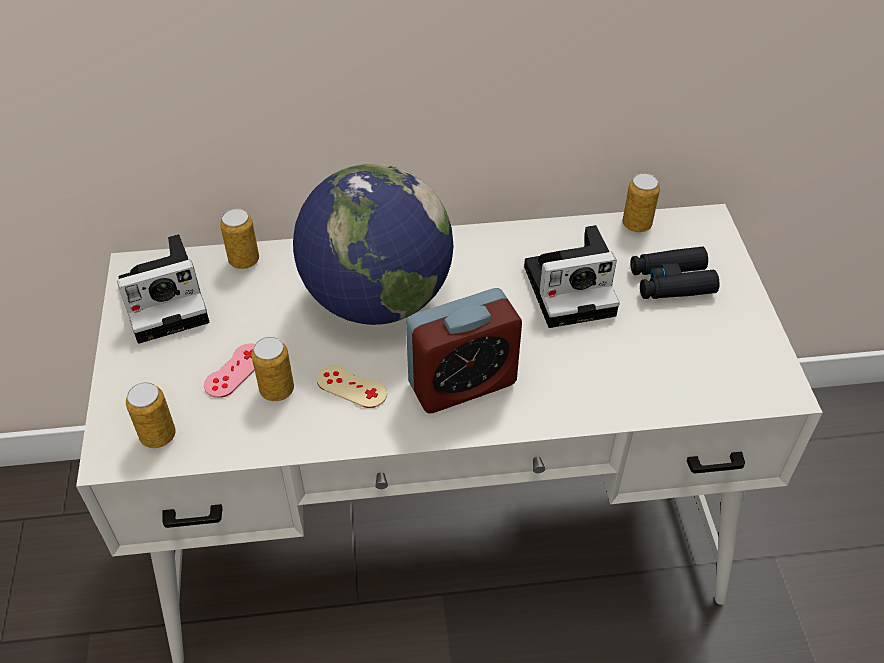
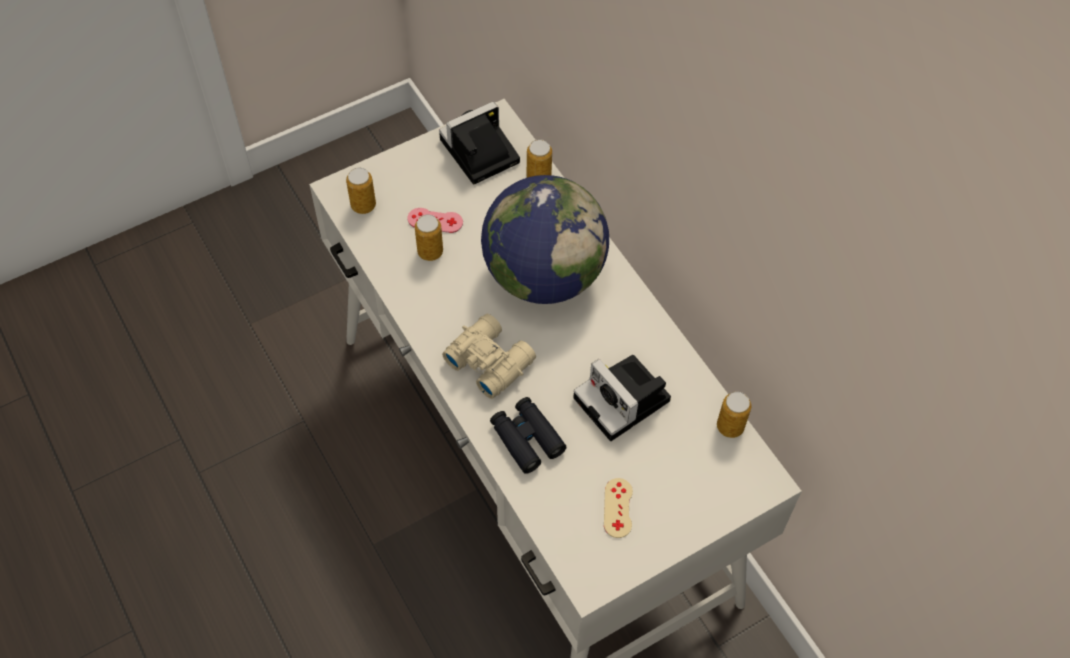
camera: 65 degrees right, 10 degrees up
camera [117,234,209,344] -> camera turned 105 degrees clockwise [439,102,520,185]
beige game controller [317,365,387,408] -> beige game controller moved to [604,478,633,538]
alarm clock [406,288,522,414] -> beige binoculars [442,314,536,399]
black binoculars [630,247,720,299] -> black binoculars moved to [490,397,567,474]

